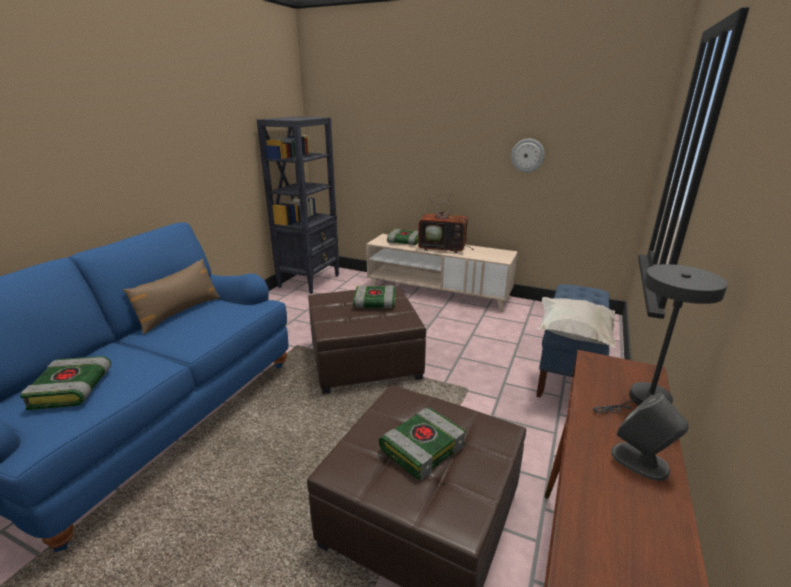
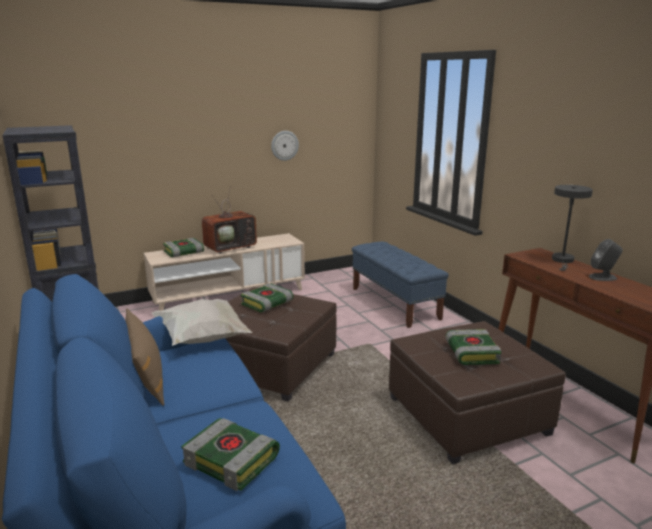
camera: 50 degrees left, 5 degrees down
white pillow [537,297,616,348] -> white pillow moved to [152,299,253,346]

